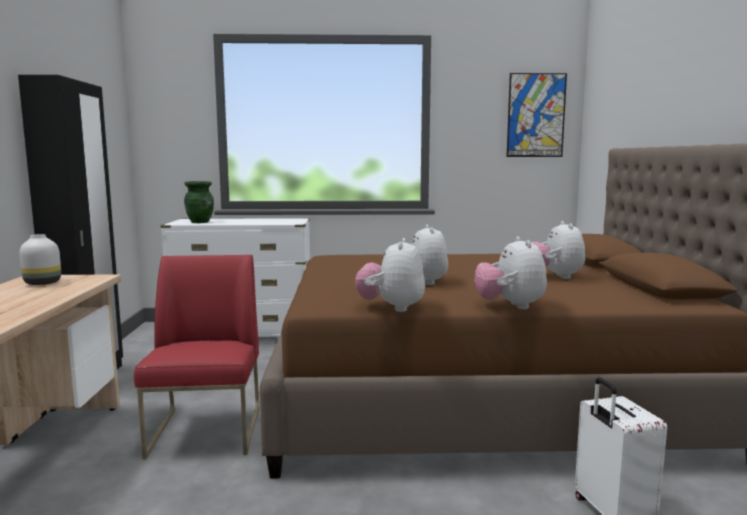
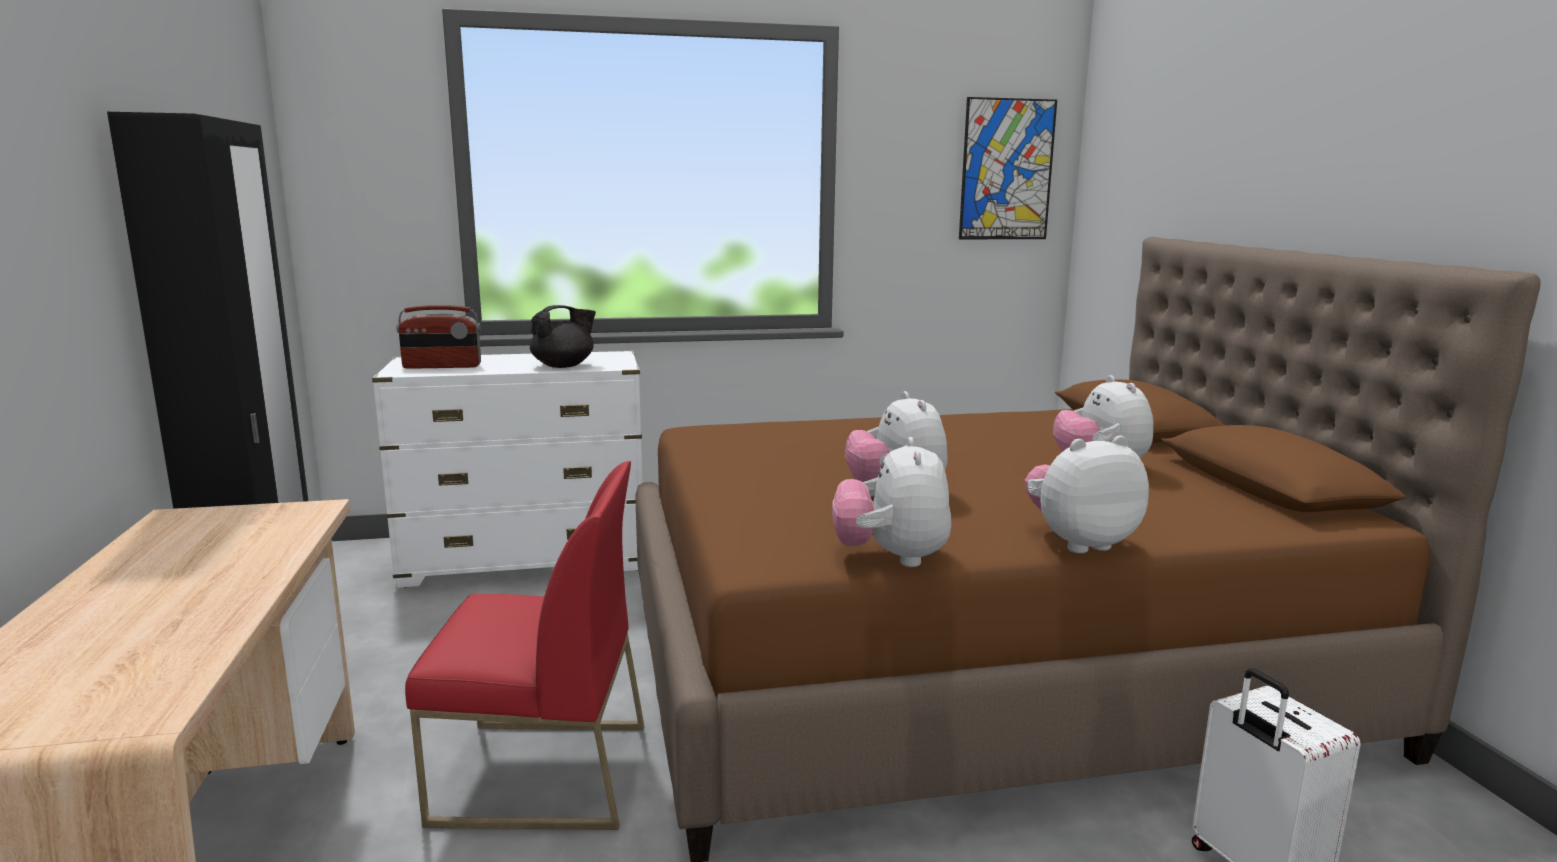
camera: 10 degrees left, 5 degrees up
white vase [19,234,61,285] -> none
red chair [134,255,259,459] -> red chair turned 105 degrees clockwise [405,461,644,830]
green vase [184,181,214,223] -> radio [397,305,481,369]
plush toy [474,236,547,309] -> plush toy turned 90 degrees clockwise [1025,435,1149,553]
none -> black teapot [530,305,596,368]

